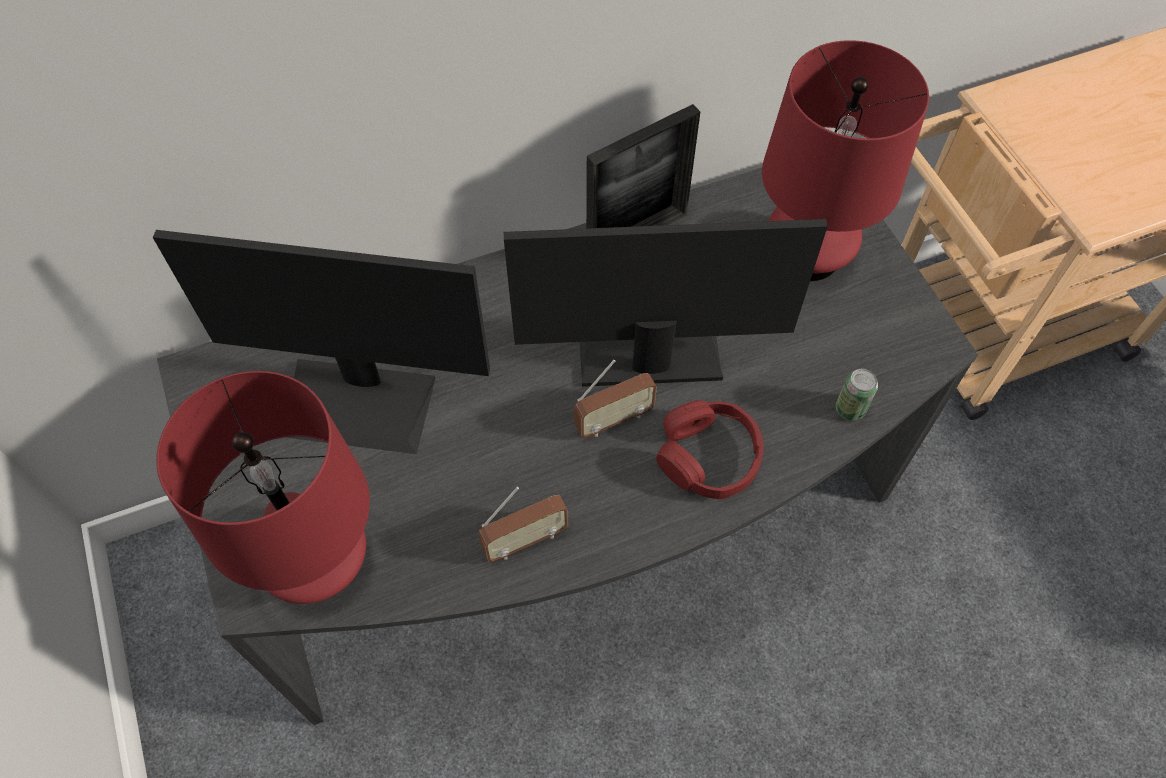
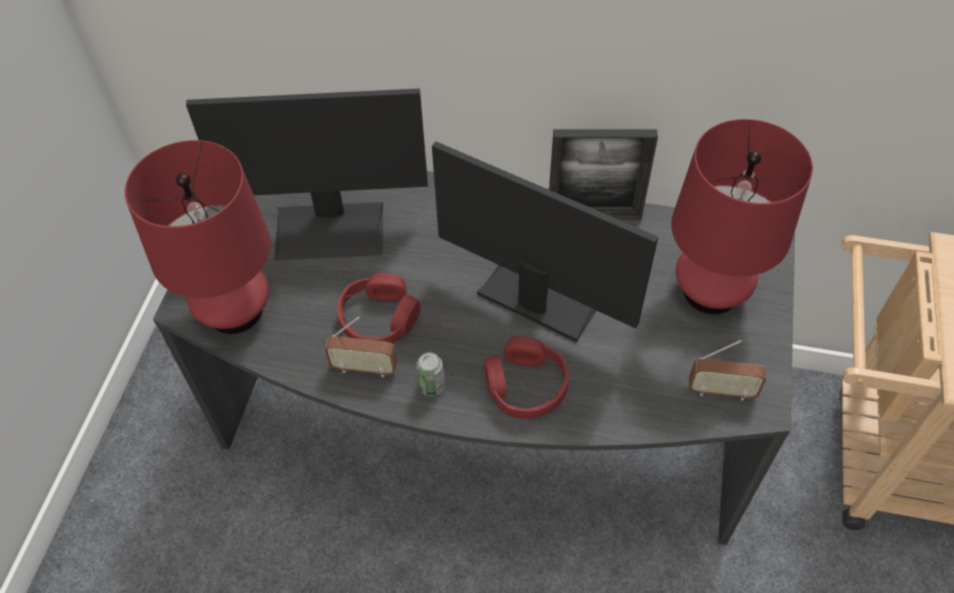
camera: 35 degrees right, 5 degrees down
monitor [153,230,490,454] -> monitor turned 45 degrees counterclockwise [186,88,428,261]
radio [574,360,657,438] -> radio moved to [689,340,766,401]
can [836,369,878,421] -> can moved to [416,352,444,396]
none -> red headphones [337,273,421,344]

